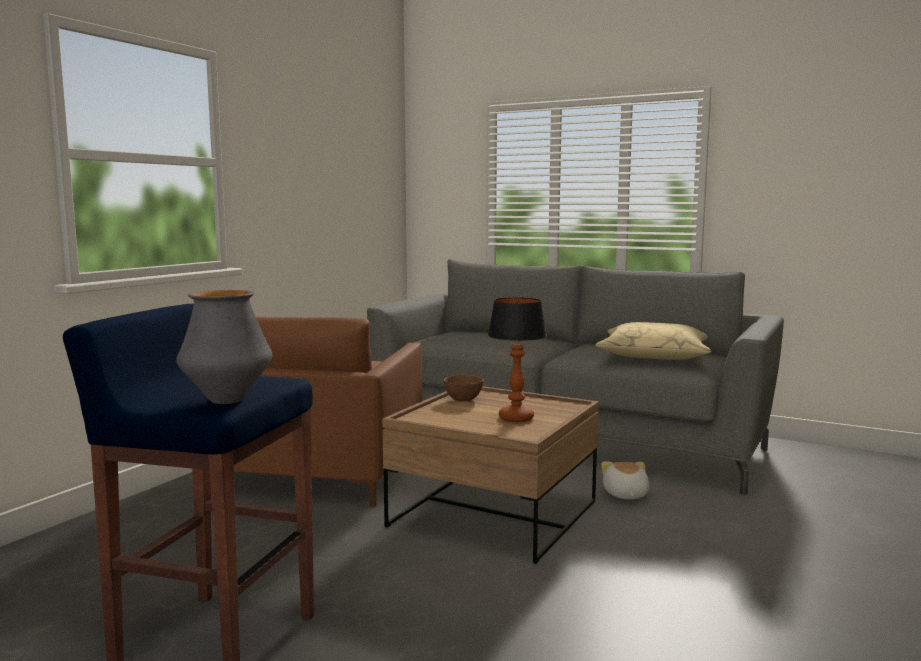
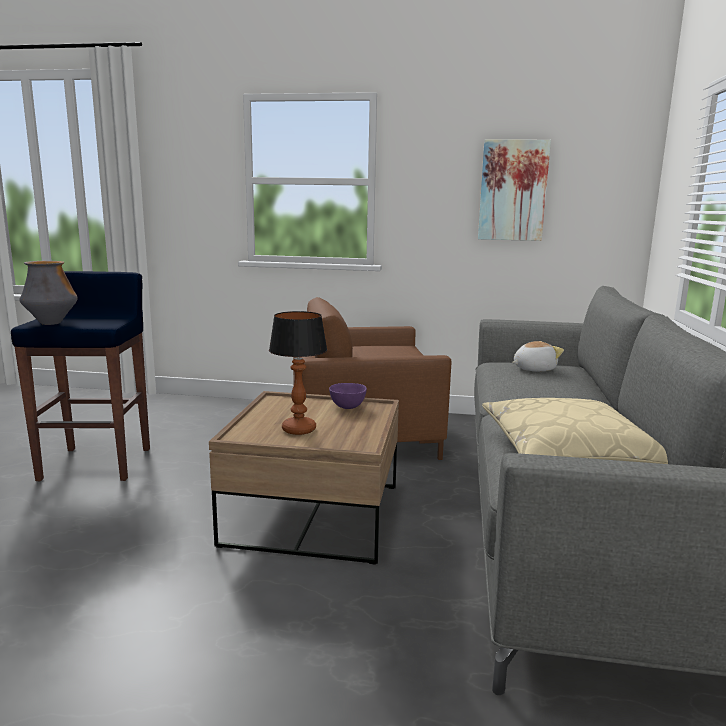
camera: 70 degrees right, 5 degrees up
brown bowl [444,375,484,401] -> purple bowl [329,383,367,409]
plush toy [601,462,649,500] -> plush toy moved to [512,341,564,371]
none -> picture [478,140,551,241]

